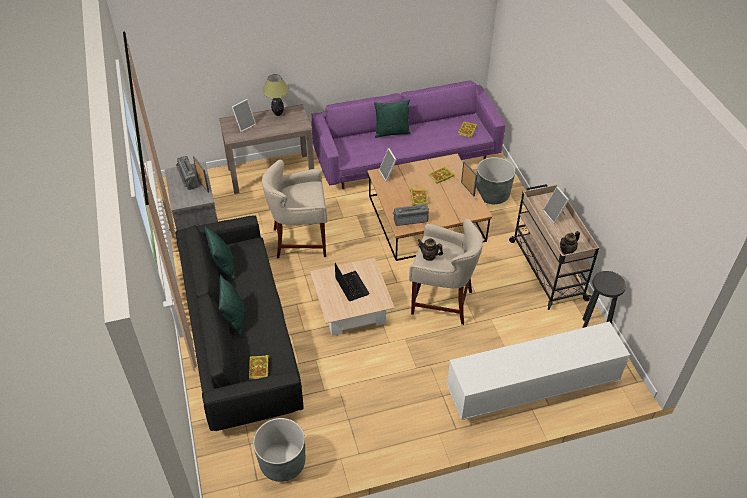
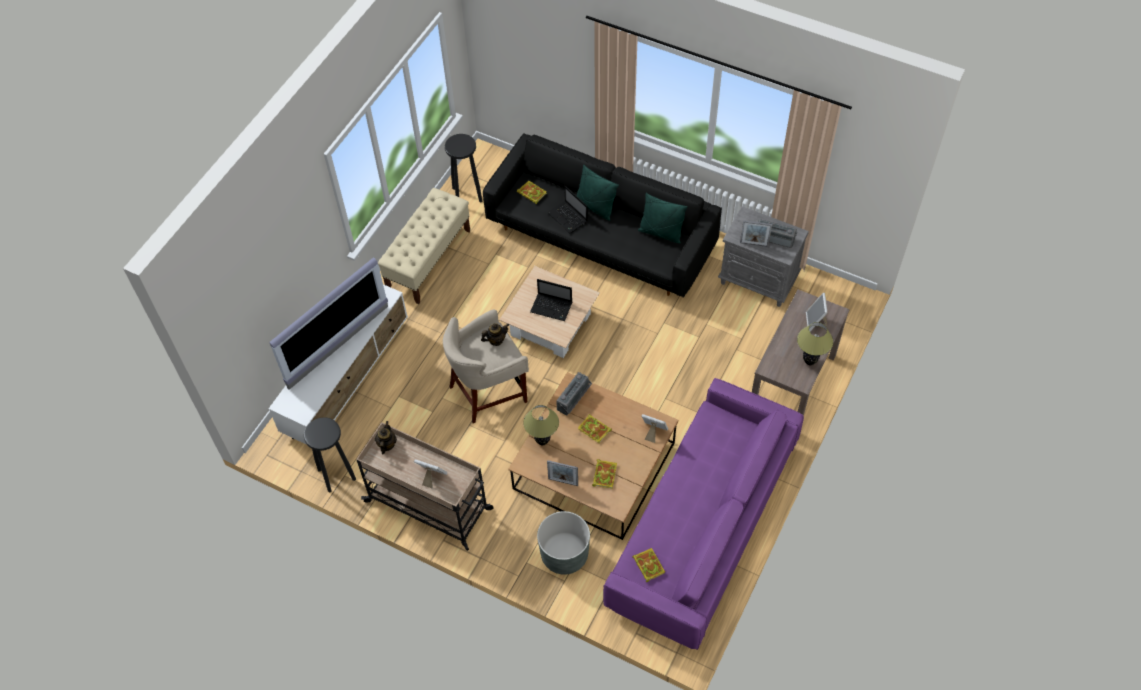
camera: 135 degrees right, 10 degrees up
grey planter [253,418,305,482] -> black stool [445,134,482,202]
beige stool [262,160,327,259] -> none
green pillow [374,100,411,138] -> none
none -> television [269,257,388,390]
none -> beige bench [378,188,470,304]
none -> table lamp [523,405,559,445]
none -> laptop [547,186,588,233]

